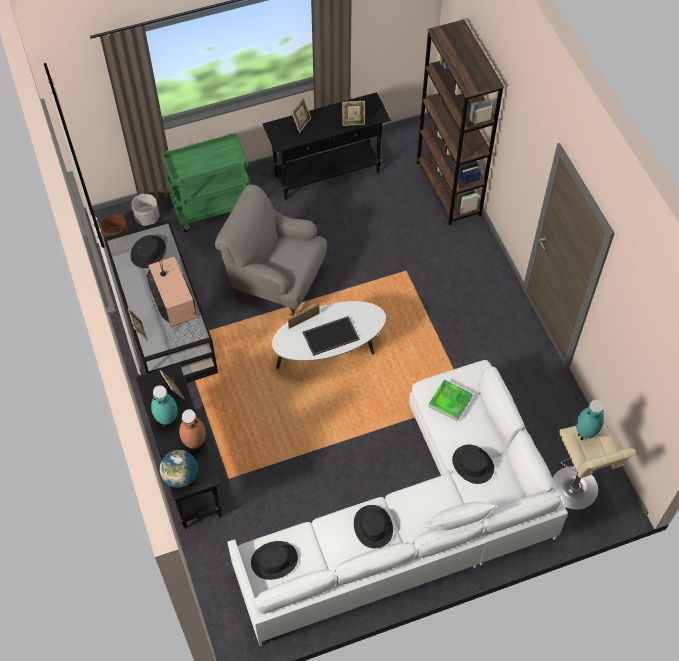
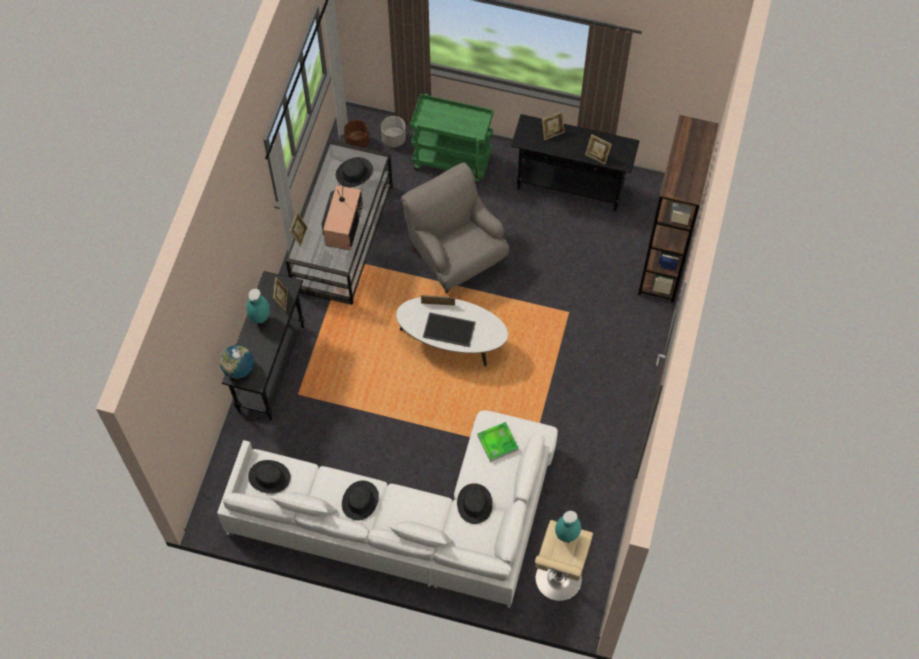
camera: 35 degrees right, 5 degrees up
brown vase [179,409,206,451] -> none
none -> white pillow [270,492,338,517]

